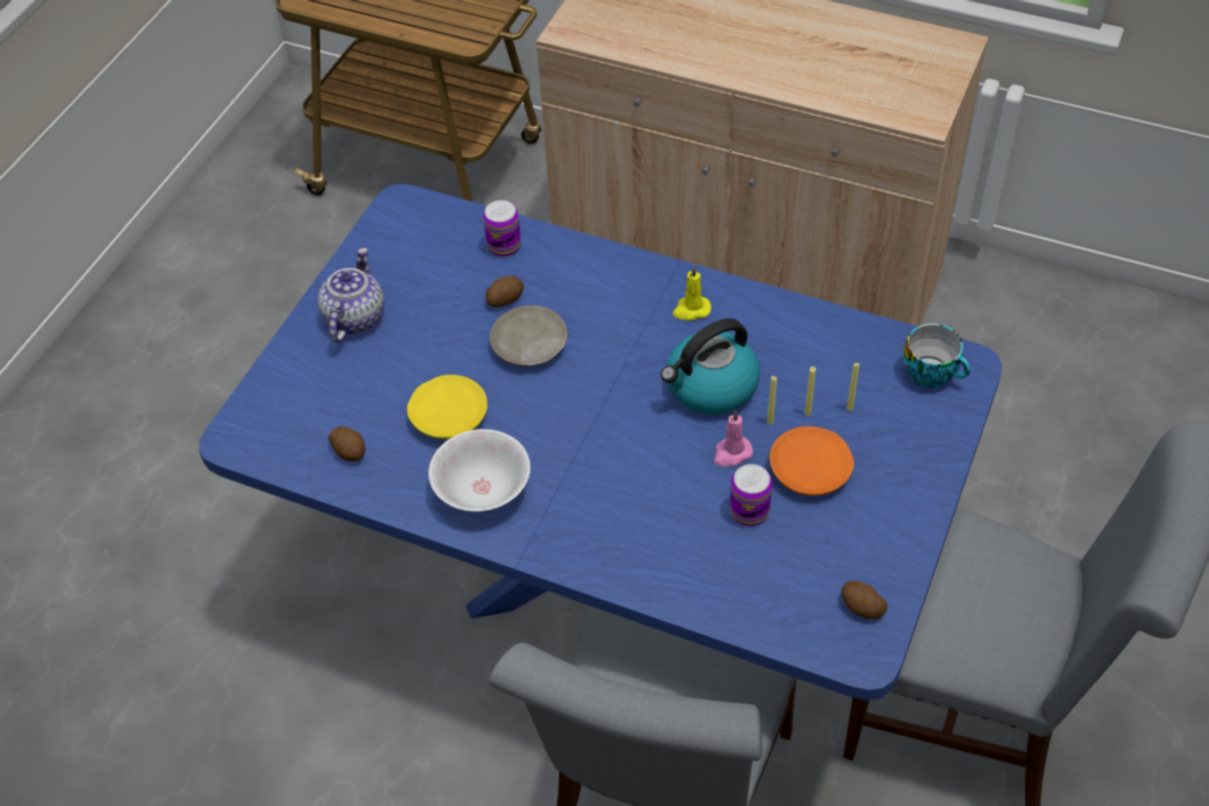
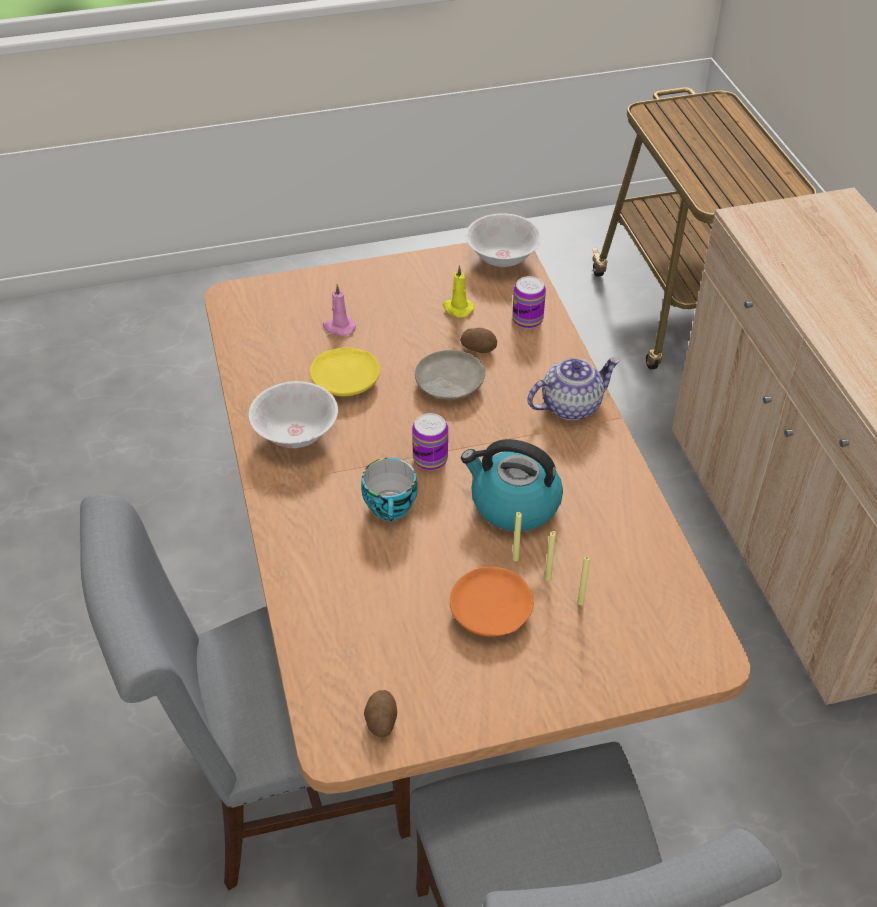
camera: 50 degrees right, 5 degrees down
blue dining table [199,184,1002,700] -> brown dining table [205,243,751,794]
teapot [318,248,384,343] -> teapot moved to [528,357,620,420]
potato [328,426,365,462] -> none
yellow candle [673,266,711,321] -> yellow candle moved to [443,265,474,317]
pink candle [714,410,753,467] -> pink candle moved to [323,284,356,336]
can [730,464,772,526] -> can moved to [412,413,448,470]
cup [903,323,971,388] -> cup moved to [361,458,418,522]
none -> white bowl [466,213,542,267]

